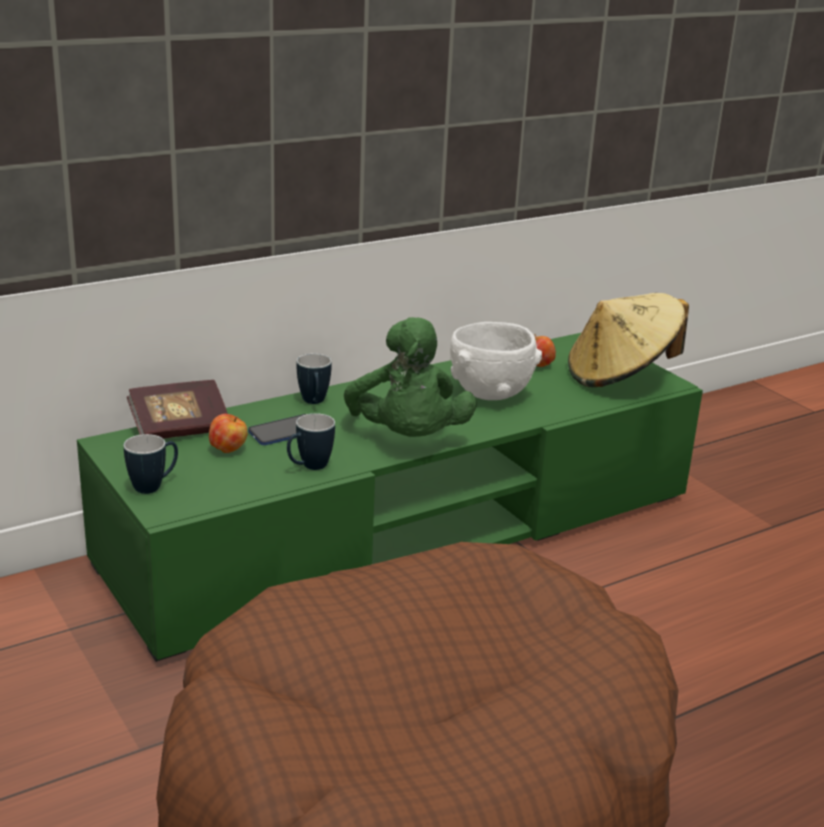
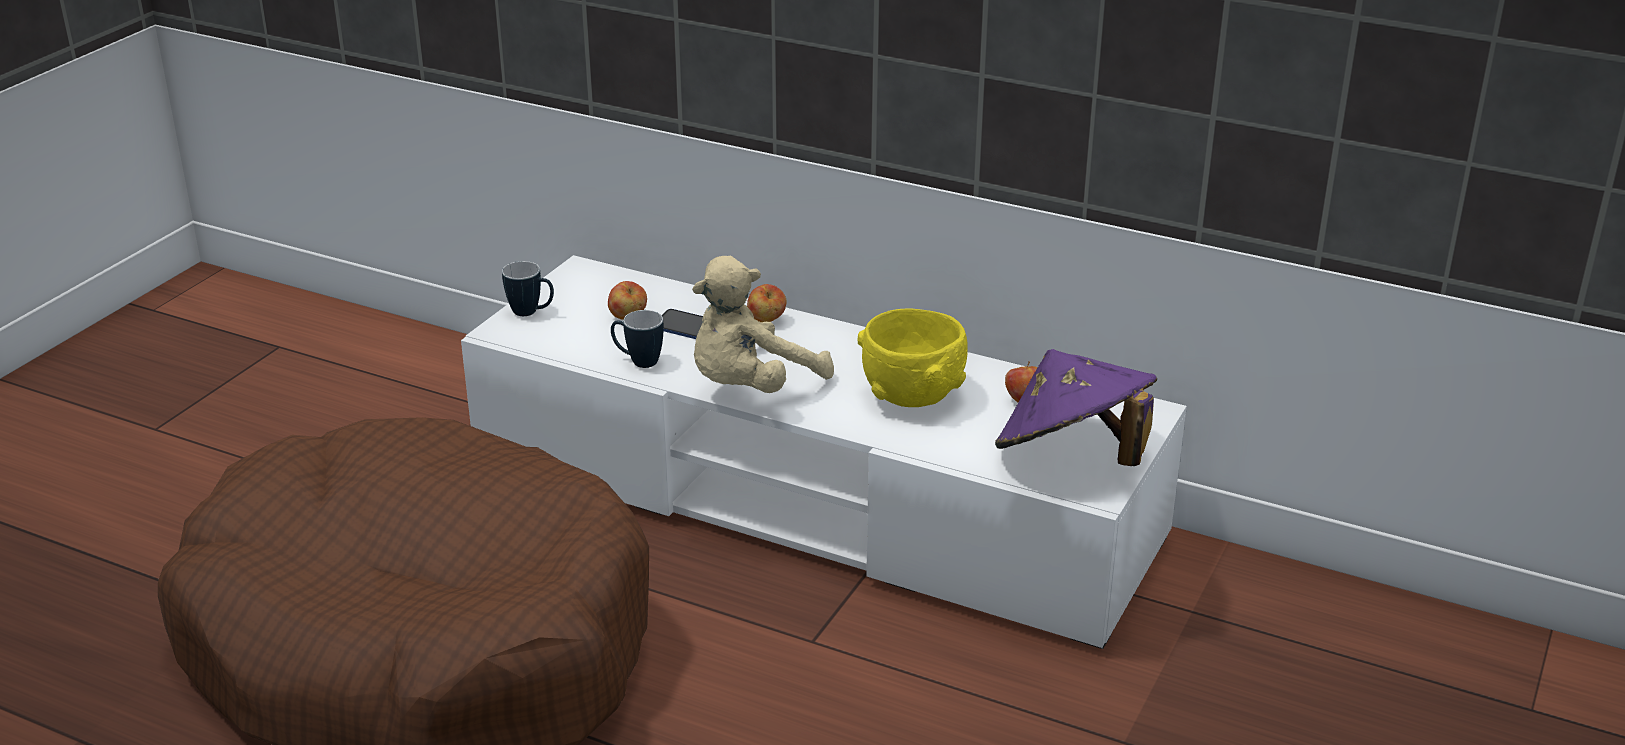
camera: 60 degrees right, 5 degrees up
green tv stand [77,333,703,662] -> white tv stand [461,255,1187,649]
book [127,380,228,439] -> none
mug [297,354,332,404] -> apple [747,284,786,322]
green plush toy [344,317,477,437] -> beige plush toy [692,255,834,393]
white bowl [450,322,542,400] -> yellow bowl [857,309,968,407]
beige hat [568,293,689,388] -> purple hat [995,349,1157,466]

